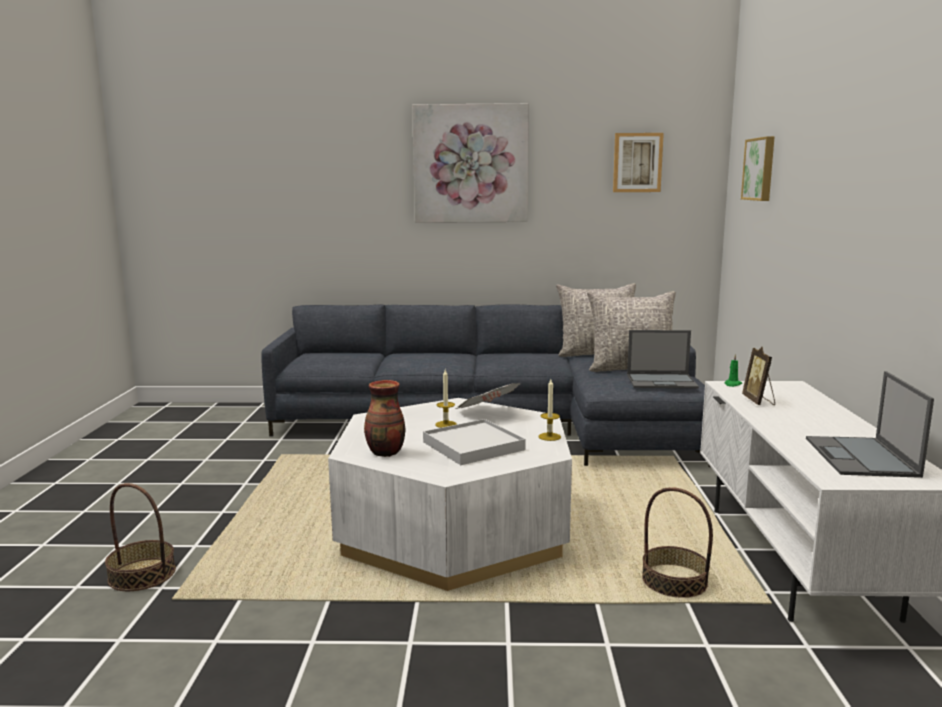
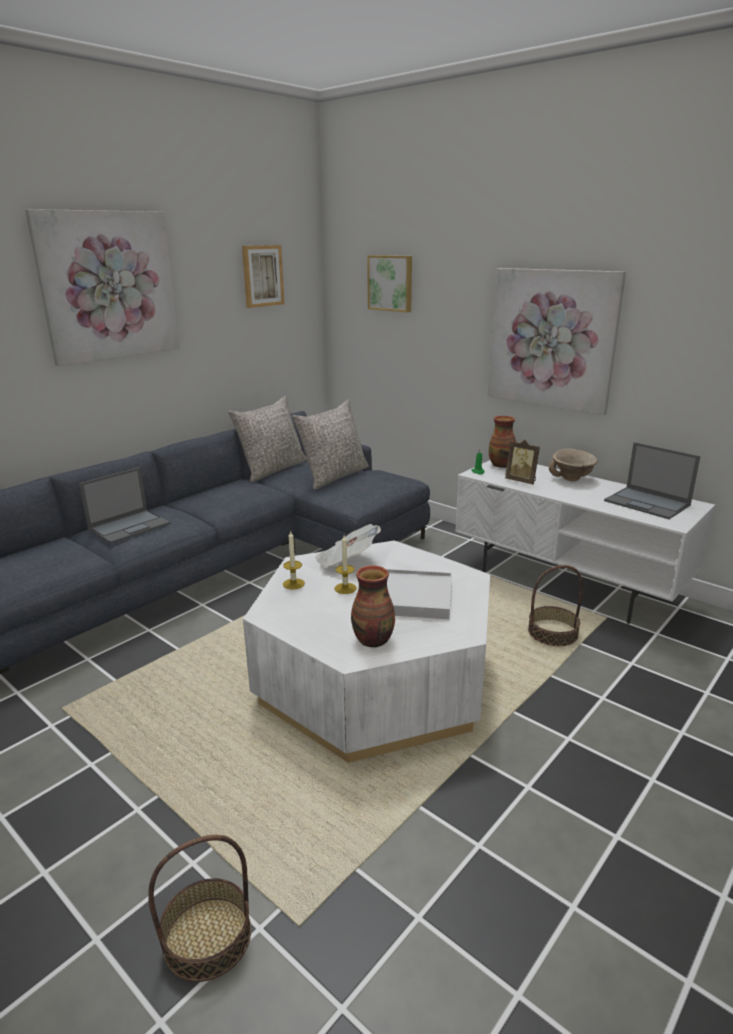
camera: 50 degrees left, 10 degrees up
candle [538,379,561,441] -> candle moved to [283,530,305,590]
laptop [627,330,699,388] -> laptop moved to [79,467,170,544]
none -> picture [488,268,626,415]
none -> vase [489,416,516,468]
none -> beige bowl [549,448,598,481]

